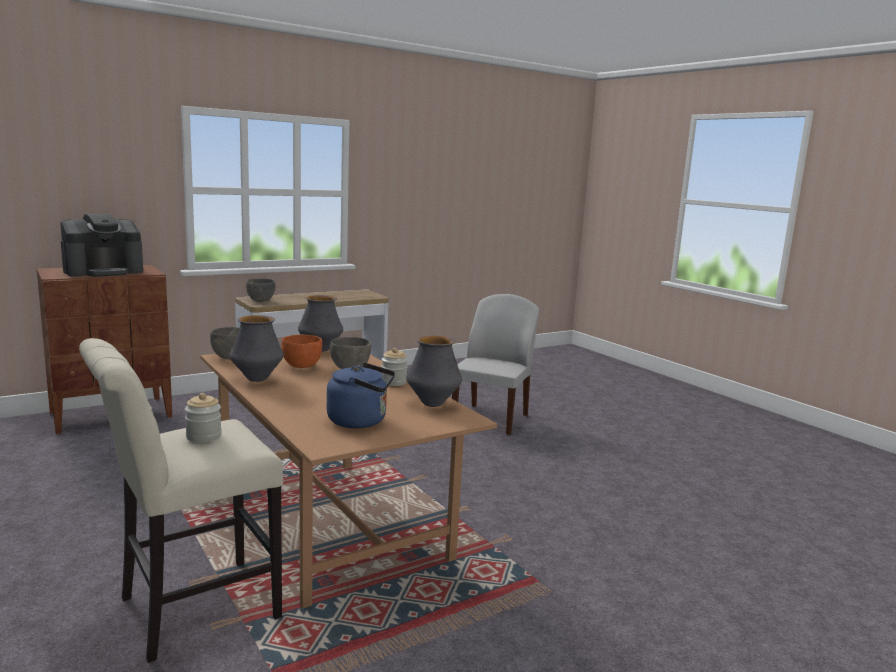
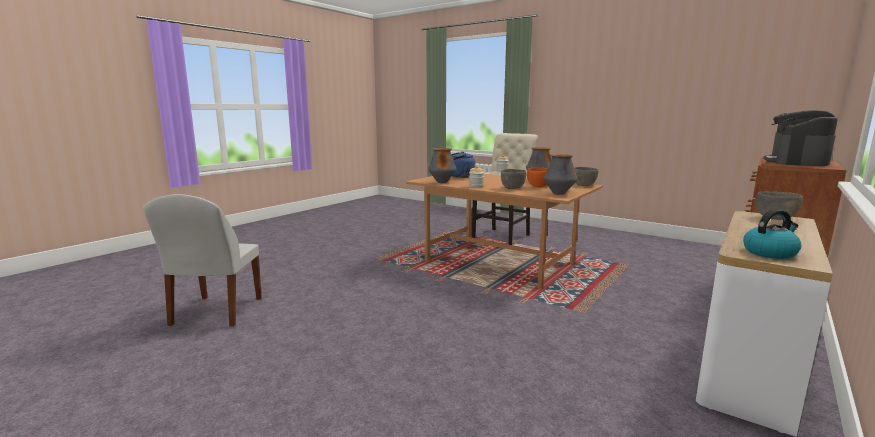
camera: 160 degrees right, 0 degrees up
white chair [452,294,539,435] -> white chair moved to [143,194,262,327]
none -> kettle [743,209,802,259]

